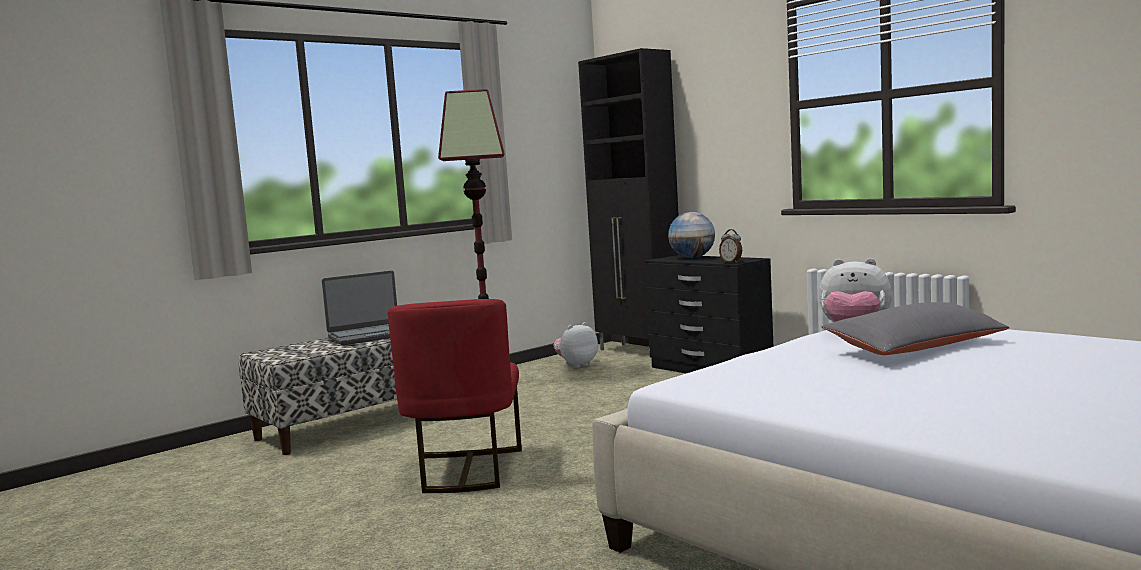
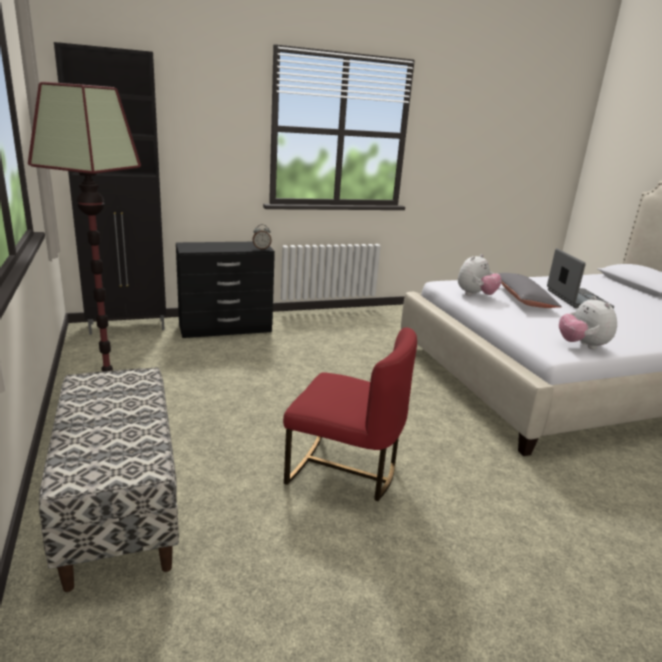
camera: 70 degrees left, 15 degrees up
laptop [322,271,397,345] -> laptop moved to [547,248,614,308]
plush toy [553,322,598,368] -> plush toy moved to [559,296,617,350]
globe [668,212,715,258] -> none

